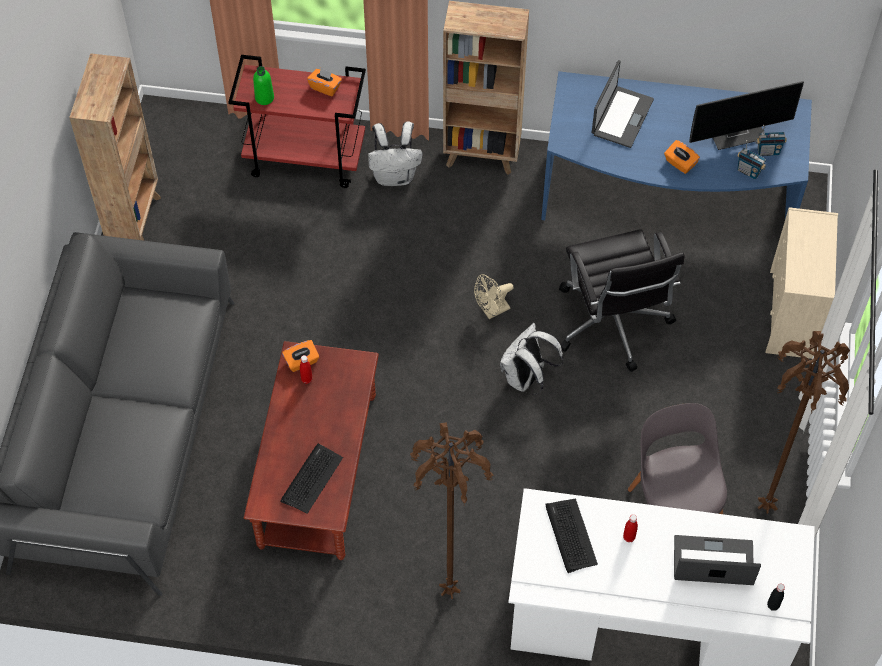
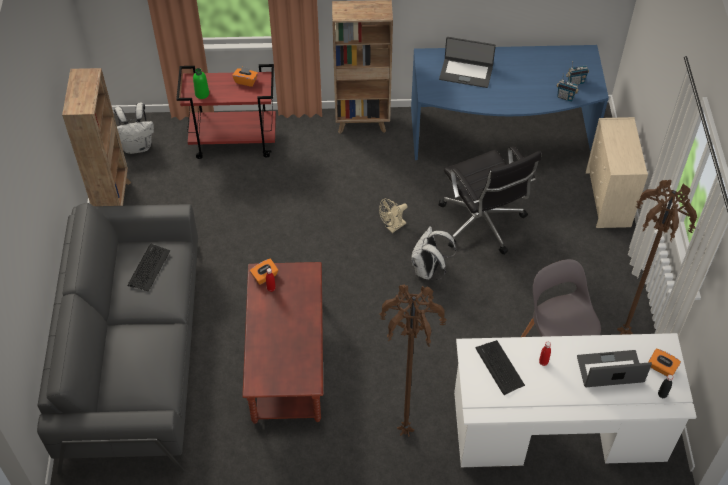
camera: 10 degrees left, 5 degrees down
keyboard [280,443,343,514] -> keyboard moved to [128,244,170,291]
white backpack [368,121,423,186] -> white backpack moved to [114,103,154,154]
laptop [592,60,654,148] -> laptop turned 90 degrees clockwise [439,37,496,88]
orange tissue box [664,140,700,174] -> orange tissue box moved to [649,348,681,376]
monitor [689,81,804,150] -> none

